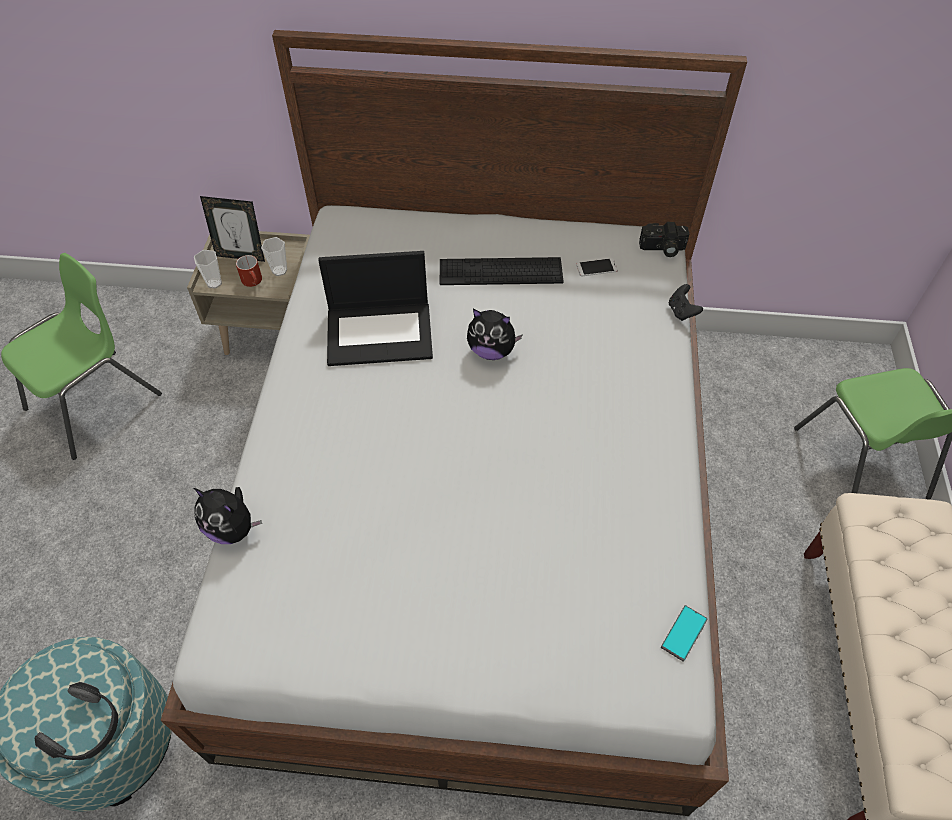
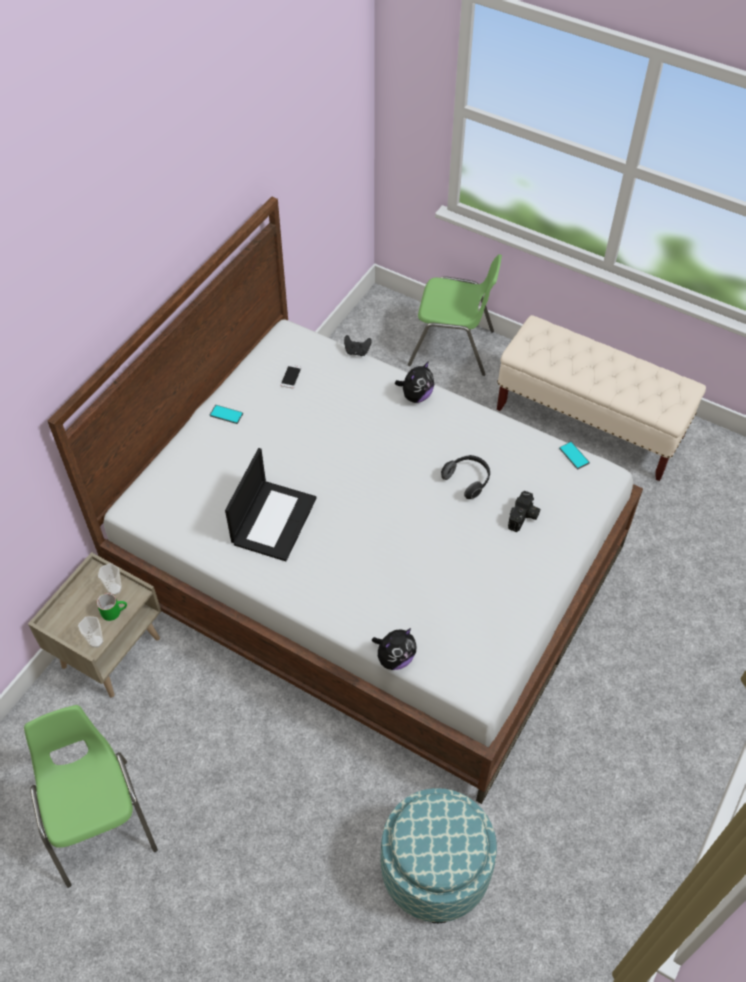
camera: 65 degrees left, 0 degrees up
headphones [34,682,118,760] -> headphones moved to [441,455,490,499]
picture frame [200,196,265,262] -> none
red mug [236,255,262,287] -> green mug [97,593,127,621]
keyboard [440,257,564,285] -> none
plush toy [467,309,523,360] -> plush toy moved to [395,361,434,403]
camera [639,222,689,257] -> camera moved to [508,491,540,532]
none -> phone [210,405,243,424]

